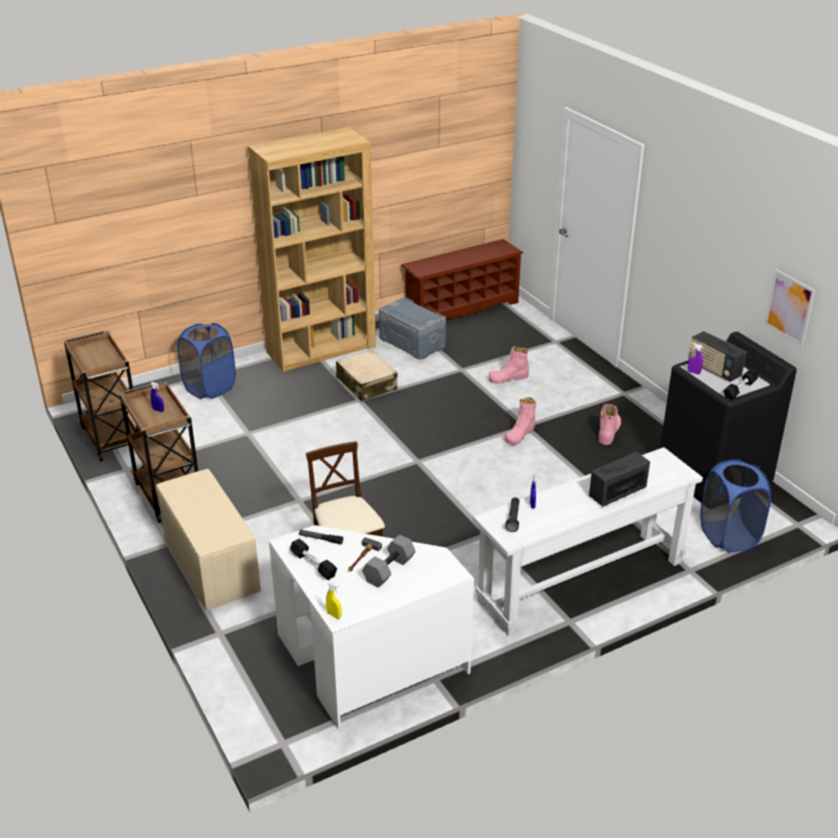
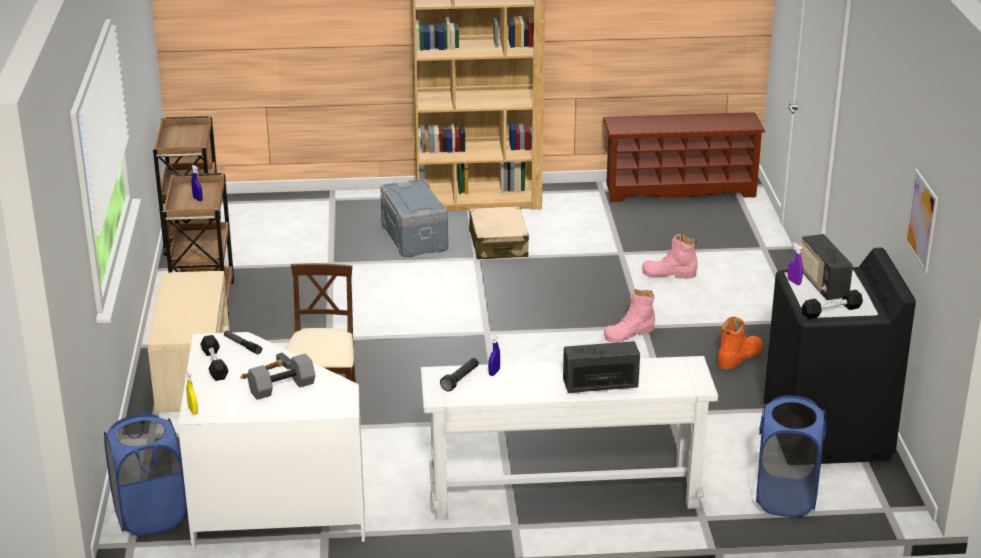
camera: 25 degrees right, 5 degrees down
blue laundry basket [177,323,236,399] -> blue laundry basket moved to [104,413,187,536]
grey storage box [379,297,446,359] -> grey storage box moved to [380,179,448,257]
pink boot [599,404,621,445] -> orange boot [718,317,763,369]

